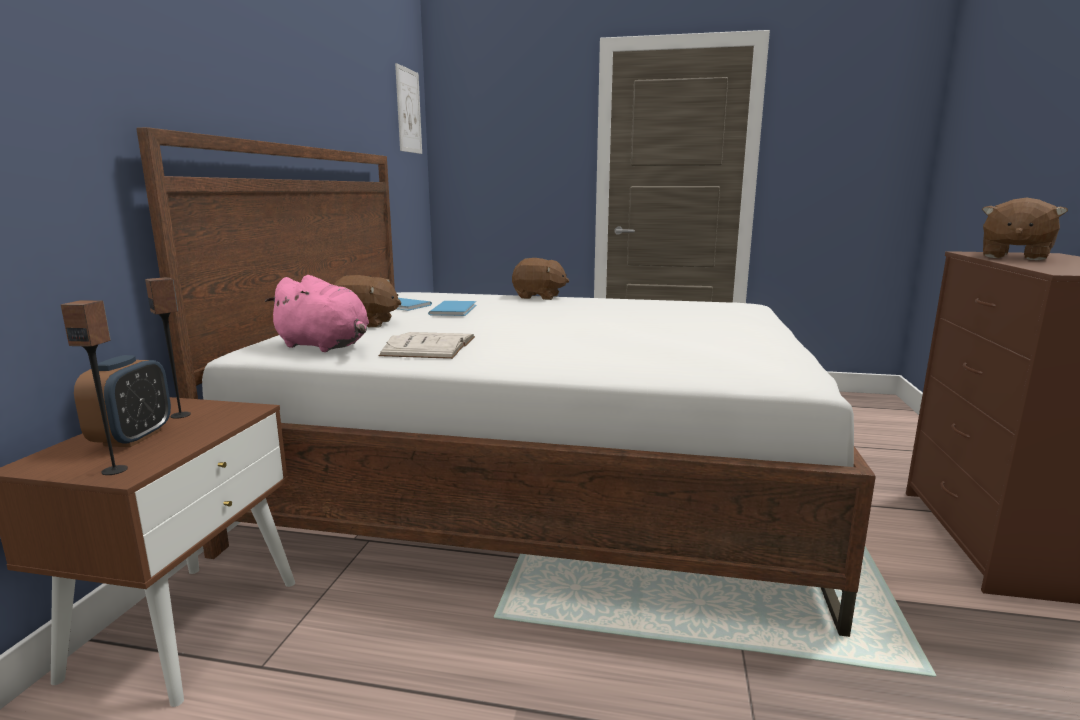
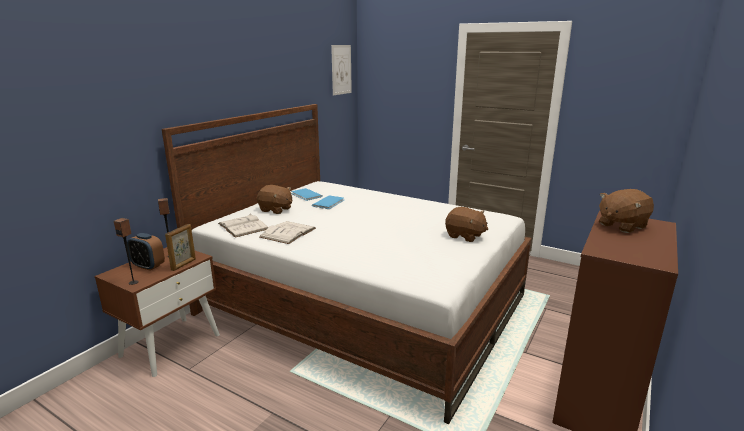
camera: 20 degrees right, 5 degrees up
alarm clock [74,355,171,447] -> alarm clock turned 90 degrees clockwise [127,233,165,271]
pink plush toy [265,275,369,352] -> white book [218,214,268,238]
brown plush toy [512,258,569,300] -> brown plush toy moved to [445,207,488,242]
none -> picture frame [165,224,196,271]

